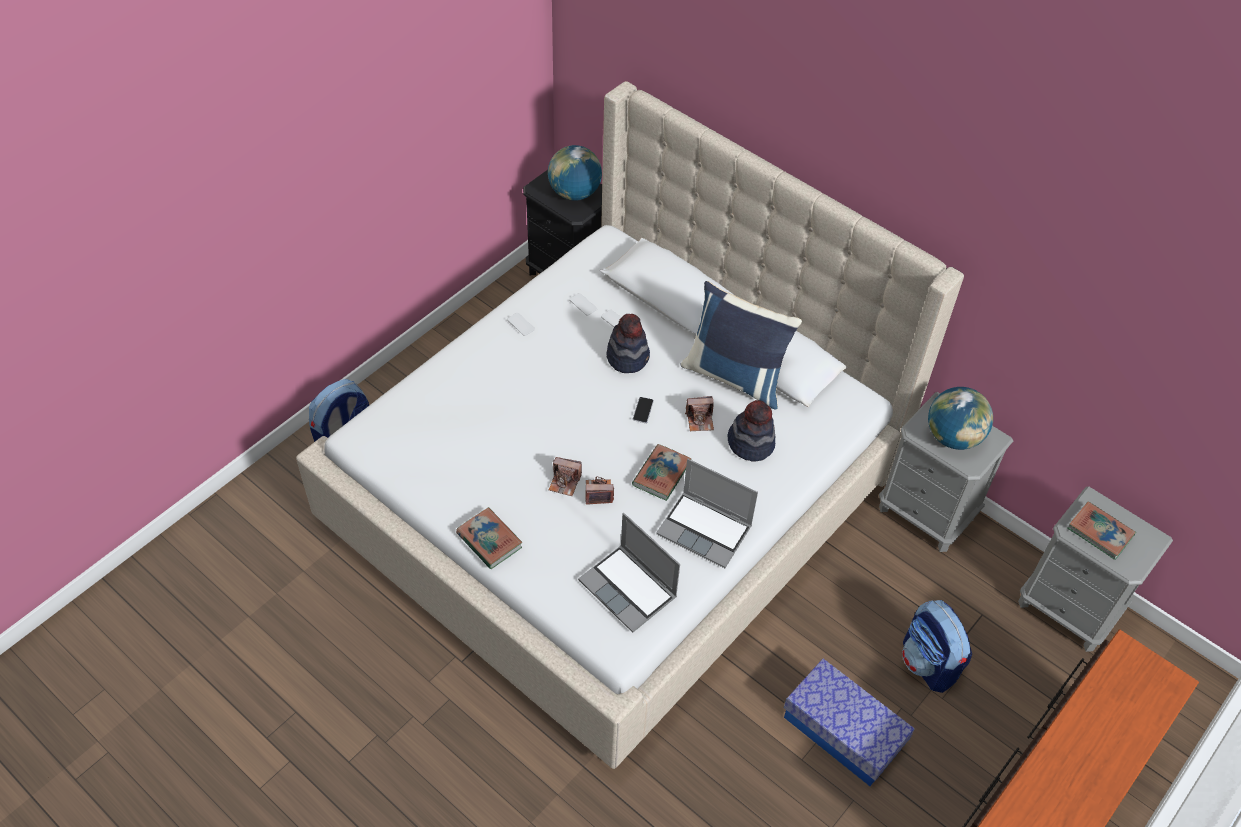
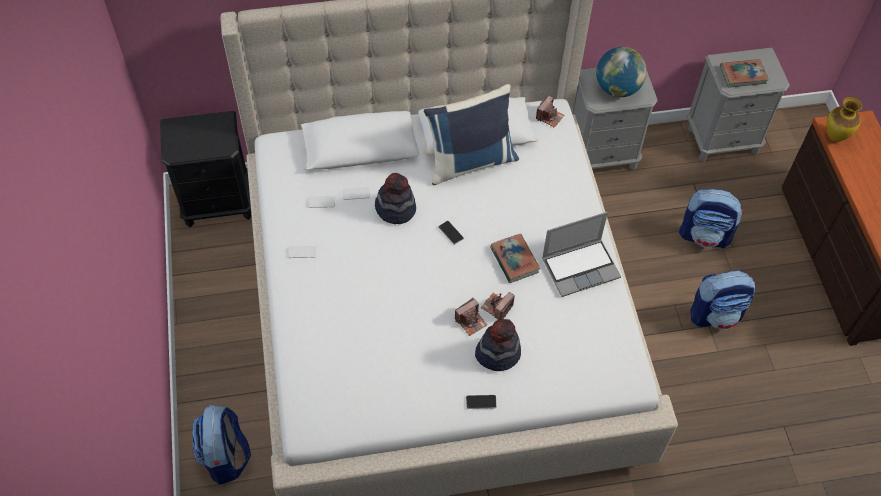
camera: 50 degrees left, 5 degrees up
book [456,507,523,569] -> phone [466,395,497,409]
globe [548,145,602,200] -> none
laptop [578,513,680,633] -> none
camera [685,396,714,431] -> camera moved to [536,95,564,128]
hat [728,400,775,462] -> hat moved to [475,319,521,371]
storage box [784,659,915,786] -> backpack [690,271,756,330]
none -> vase [827,97,862,142]

